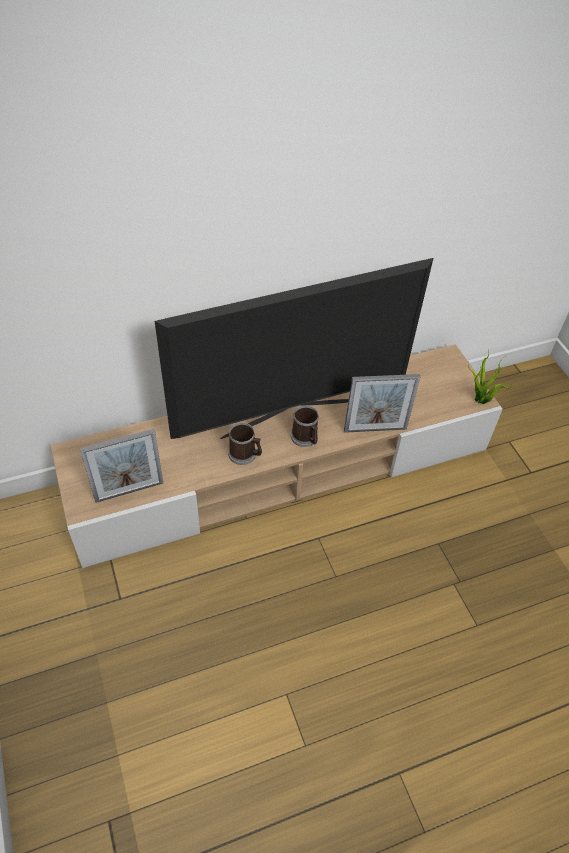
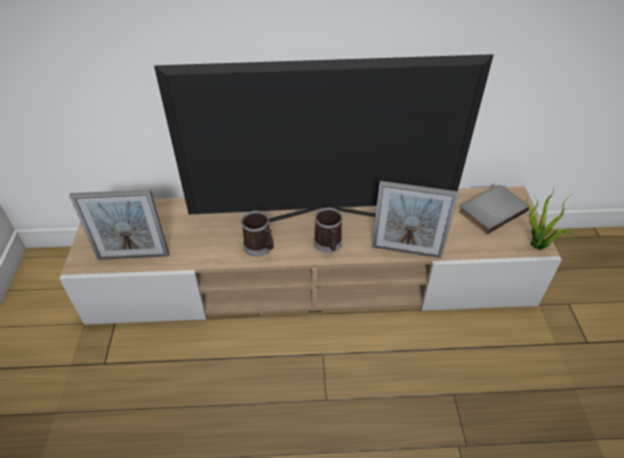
camera: 20 degrees right, 5 degrees down
none -> grey book [459,185,530,234]

